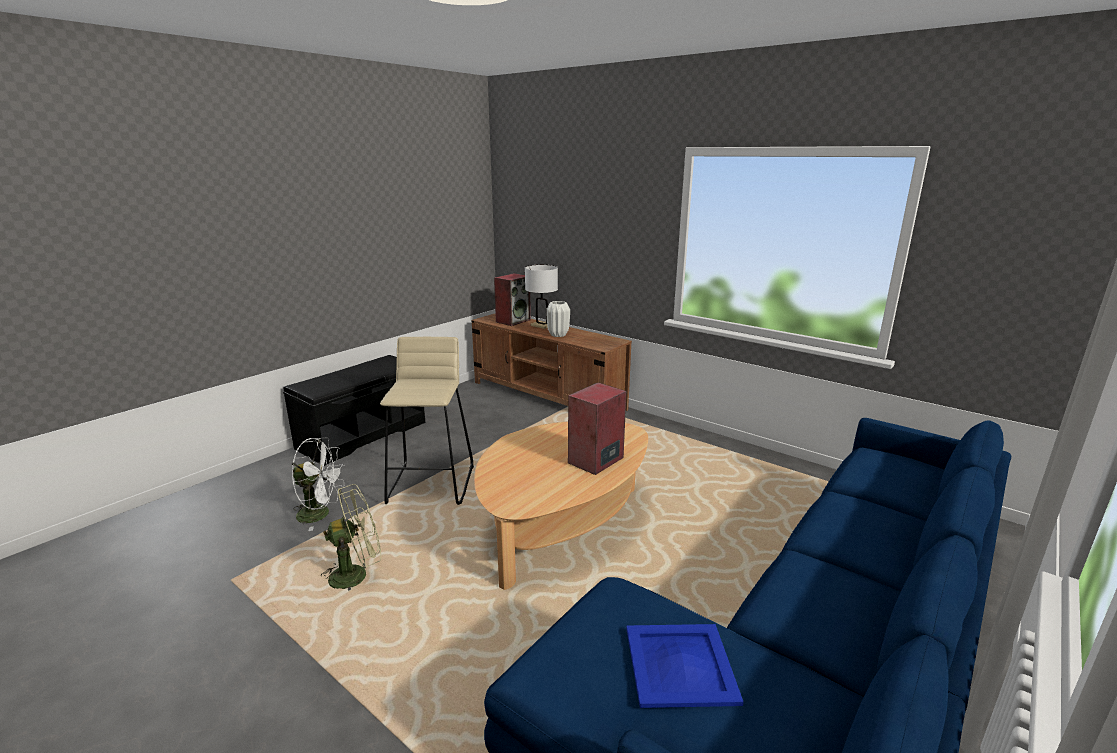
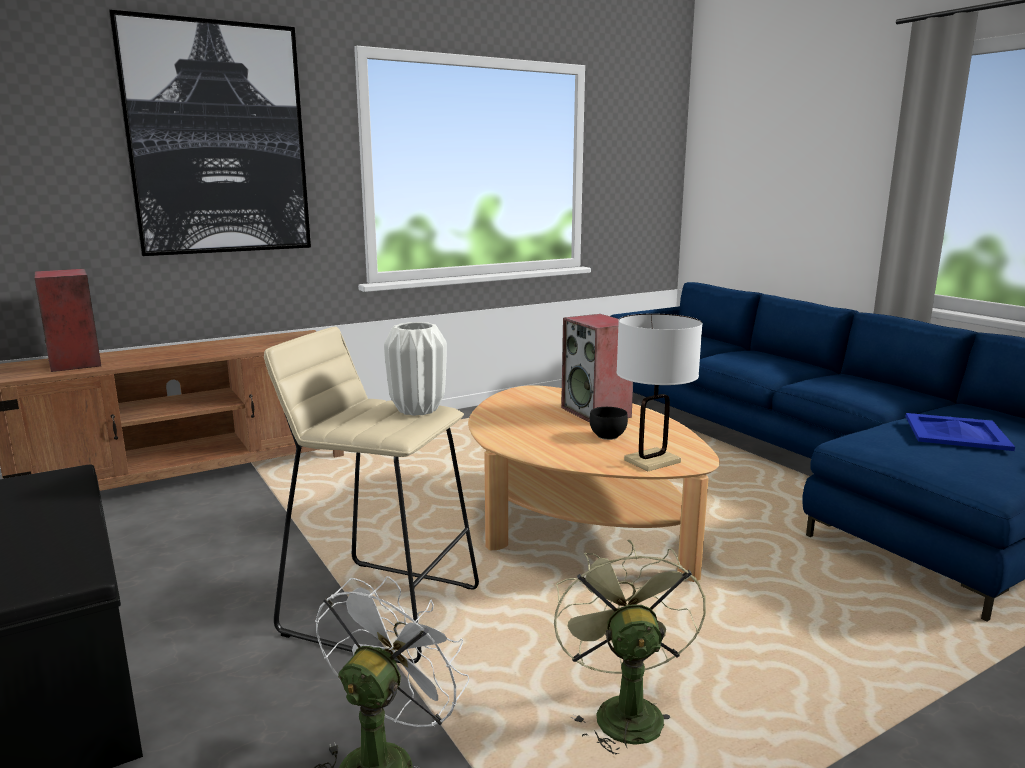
camera: 70 degrees left, 5 degrees down
white table lamp [525,265,558,329] -> white table lamp moved to [616,313,702,471]
white vase [546,301,570,337] -> white vase moved to [384,322,447,416]
none -> picture [109,10,311,256]
none -> black bowl [589,407,628,440]

